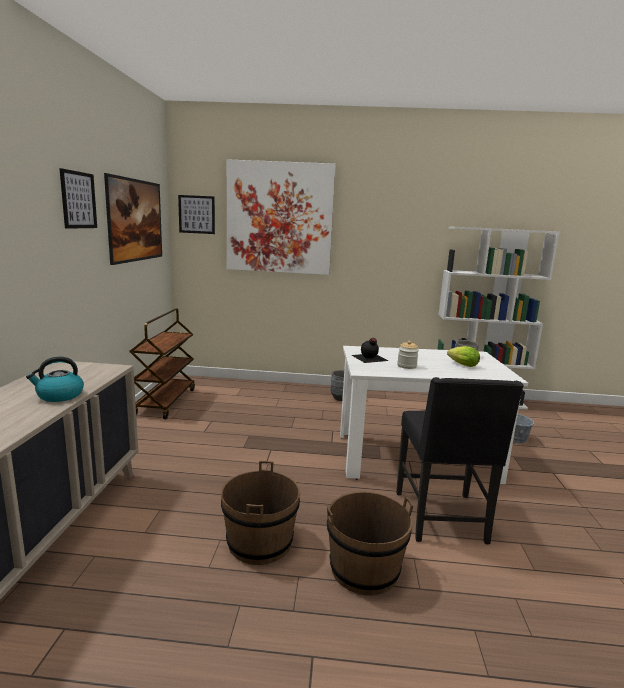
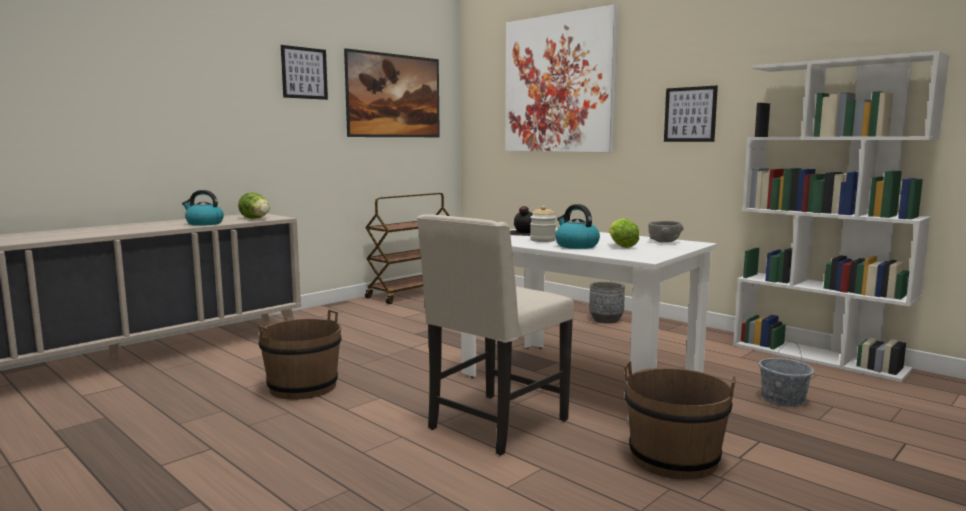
camera: 40 degrees right, 5 degrees down
picture [178,195,215,234] -> picture moved to [664,86,718,142]
brown bucket [327,491,413,596] -> brown bucket moved to [624,361,736,479]
black chair [396,377,524,545] -> beige chair [417,214,574,456]
none -> lettuce [238,193,270,219]
none -> kettle [555,204,600,249]

